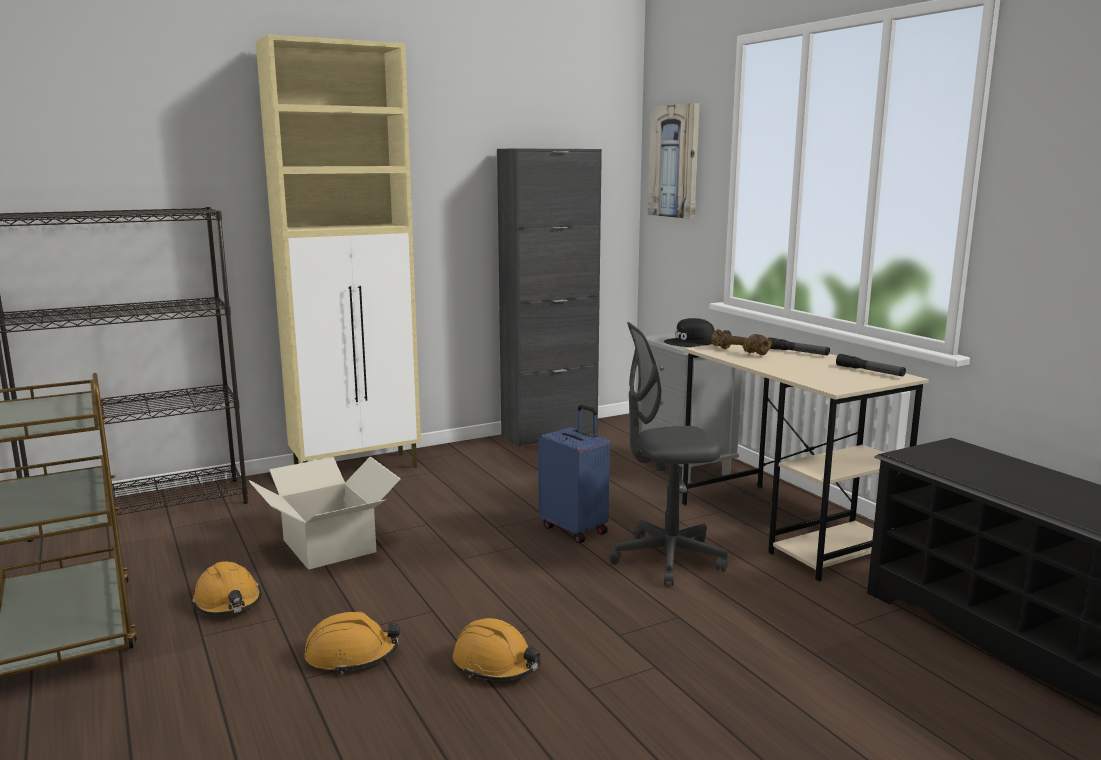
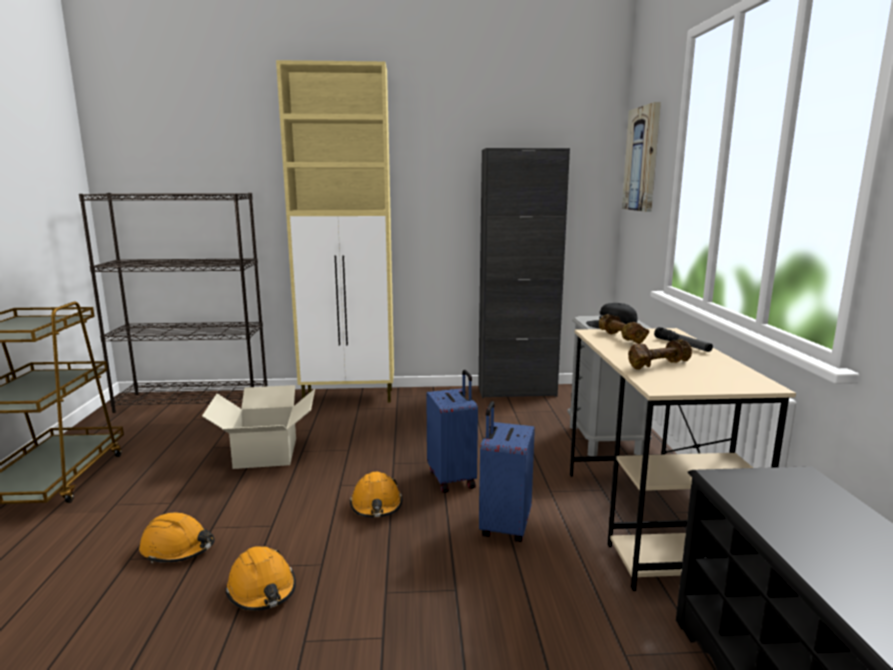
camera: 25 degrees right, 0 degrees up
orange hard hat [191,561,262,615] -> orange hard hat moved to [349,472,402,517]
grey office chair [609,322,728,586] -> blue suitcase [479,401,535,542]
flashlight [836,354,906,376] -> none
none -> brown dumbbell [628,339,692,370]

